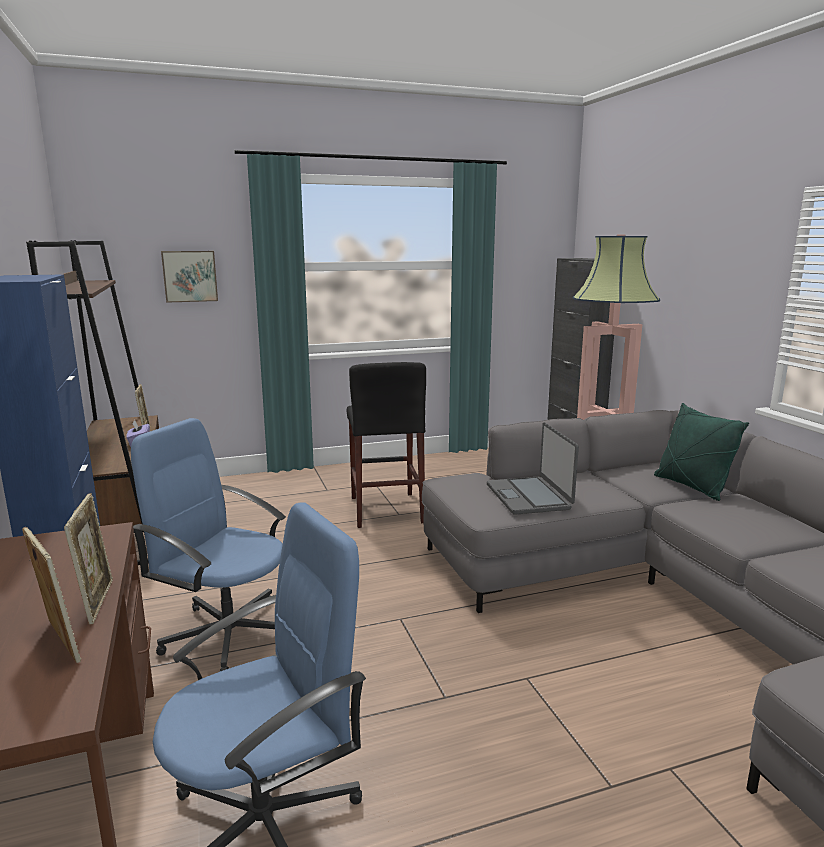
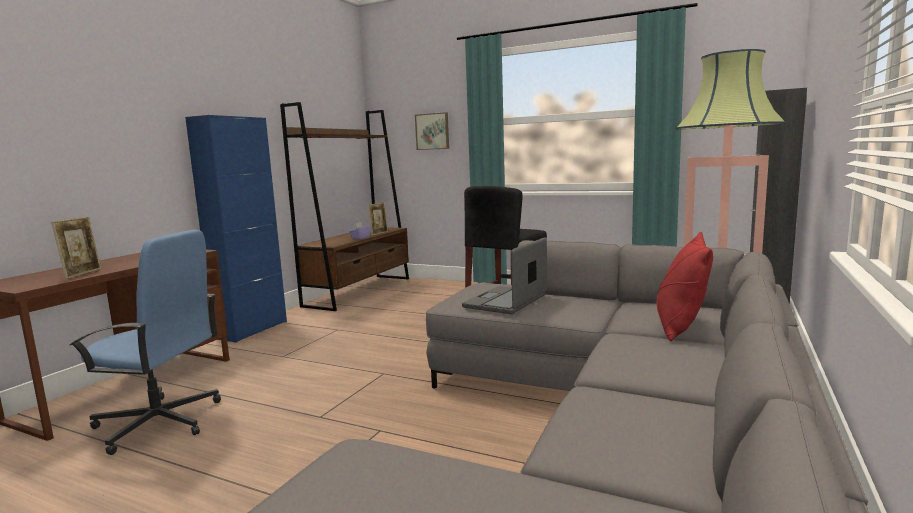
camera: 45 degrees right, 5 degrees down
picture frame [64,493,113,625] -> none
blue office chair [131,418,286,671] -> none
green pillow [654,403,749,501] -> red pillow [657,232,713,341]

